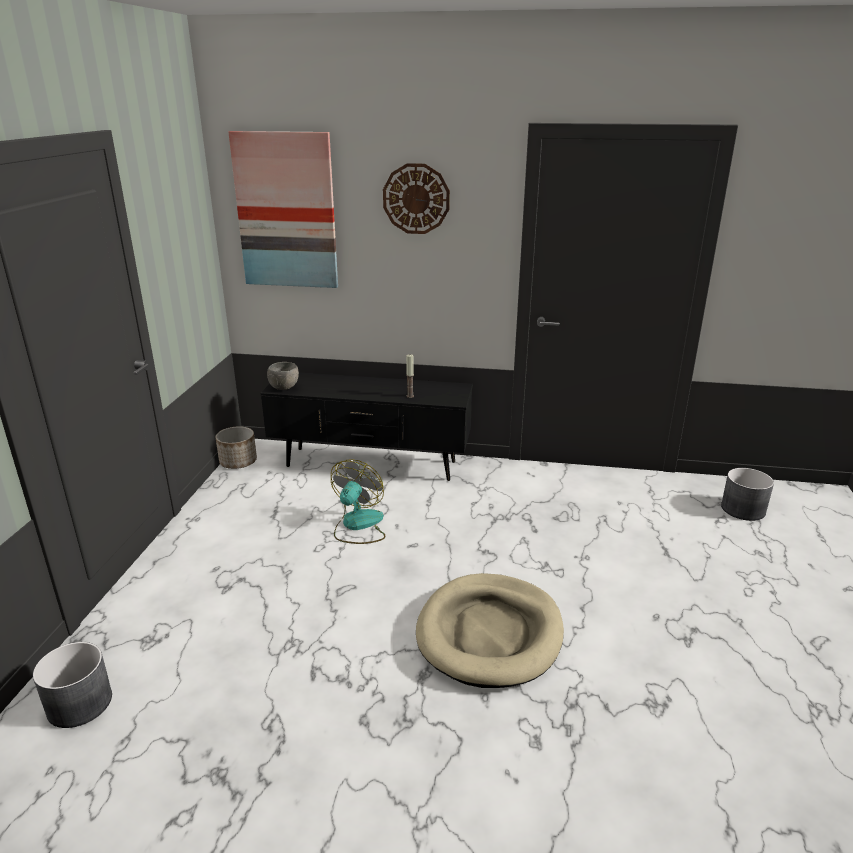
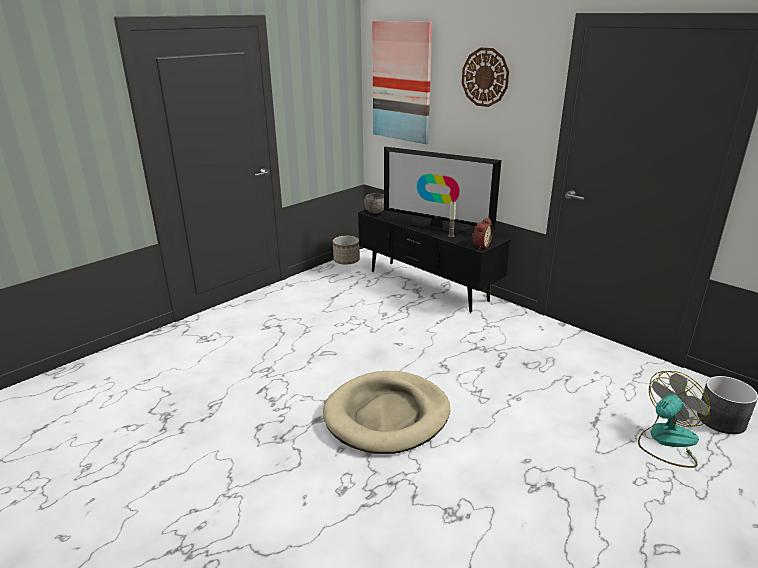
camera: 35 degrees right, 0 degrees up
grey planter [33,642,112,728] -> none
fan [331,459,385,544] -> fan moved to [638,371,710,468]
none -> television [384,147,501,234]
none -> alarm clock [472,218,493,250]

